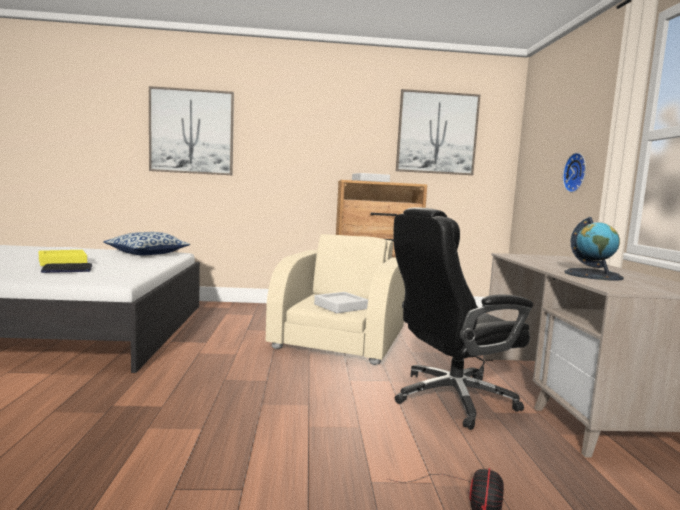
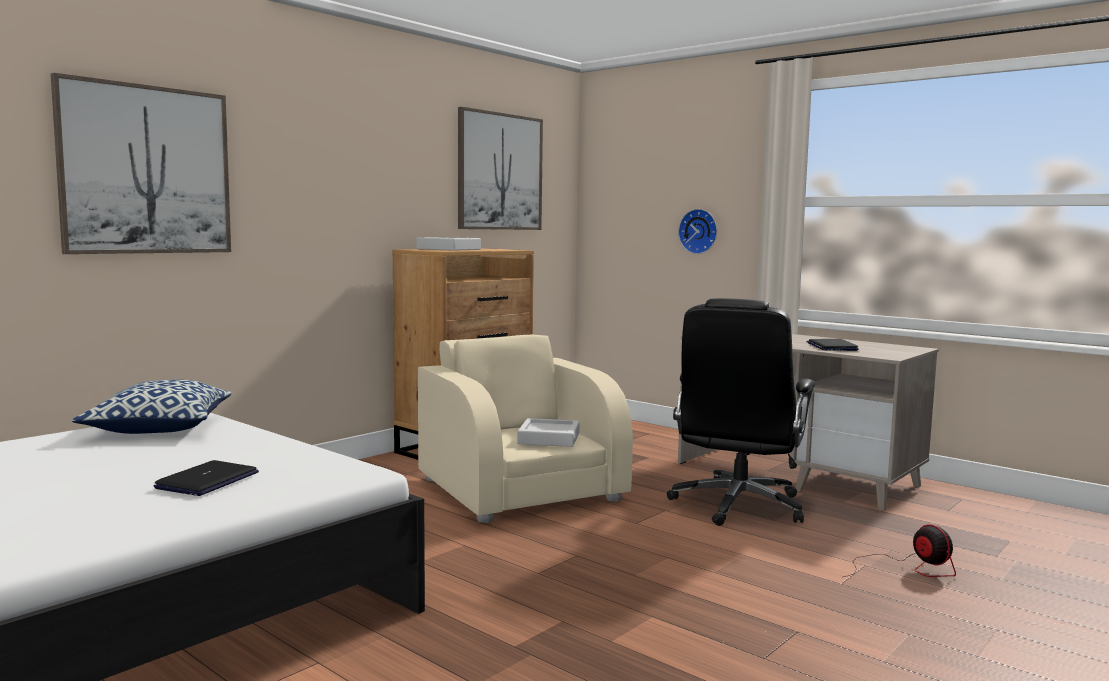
camera: 45 degrees left, 0 degrees up
yellow tray [39,250,87,266] -> none
globe [564,217,624,281] -> laptop [806,339,859,351]

